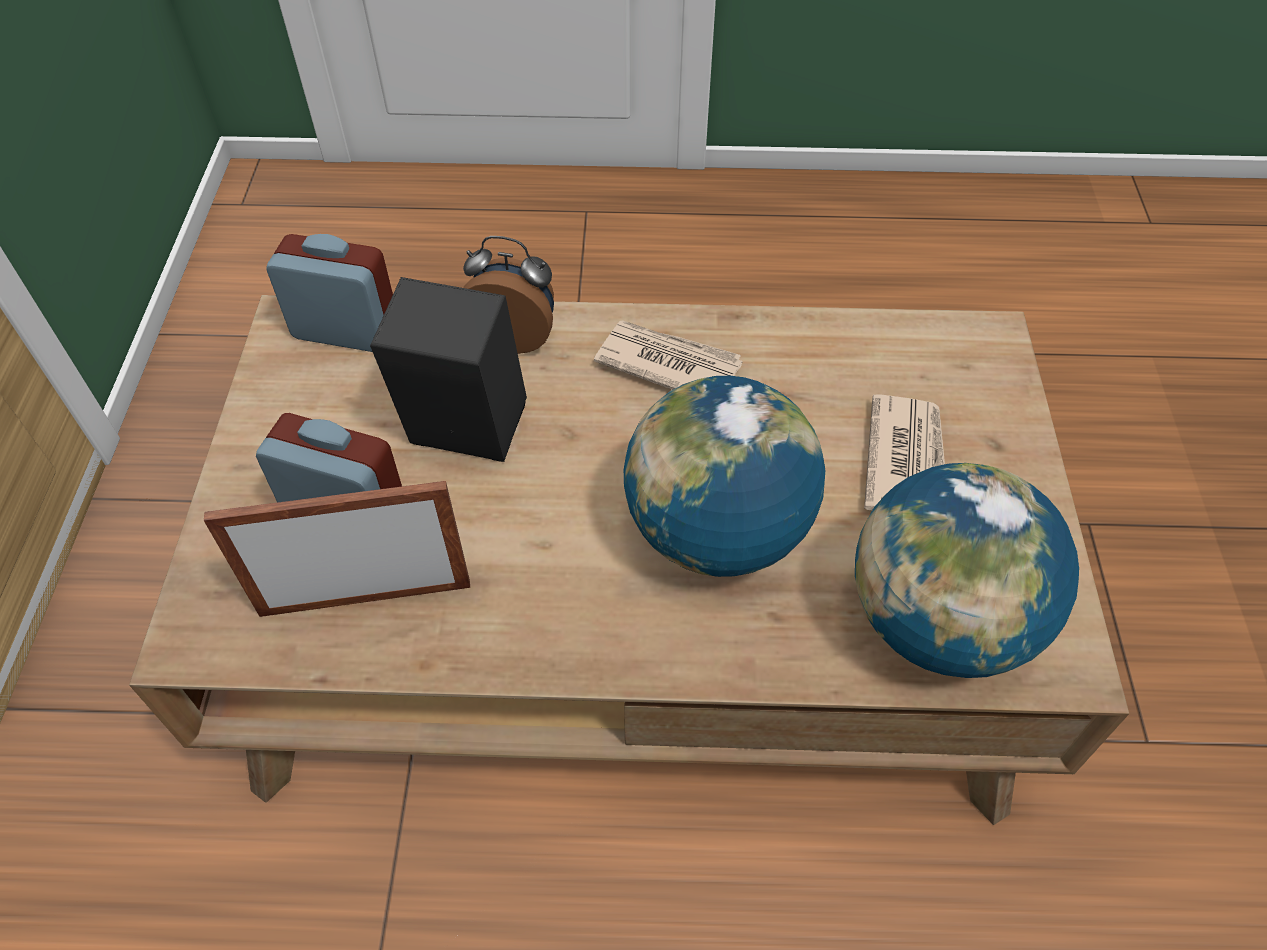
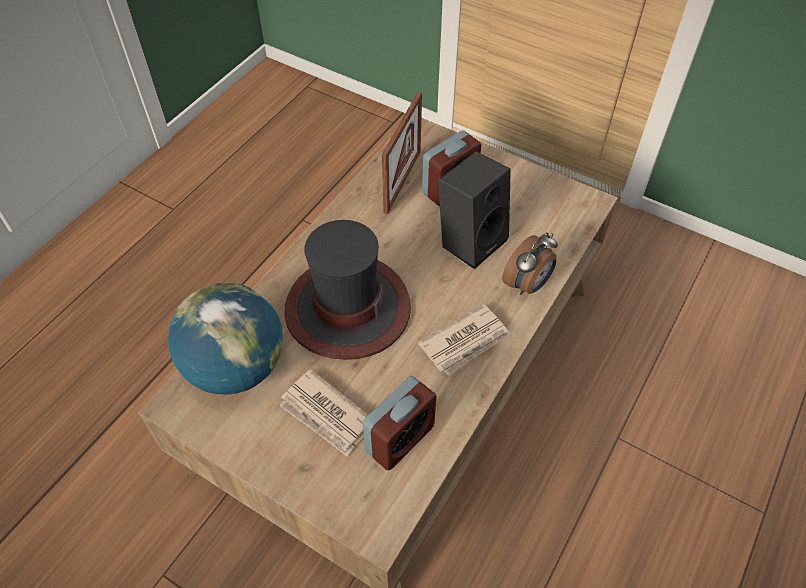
camera: 120 degrees right, 0 degrees up
alarm clock [266,234,393,352] -> alarm clock moved to [363,376,436,471]
globe [624,376,825,577] -> hat [285,220,411,360]

